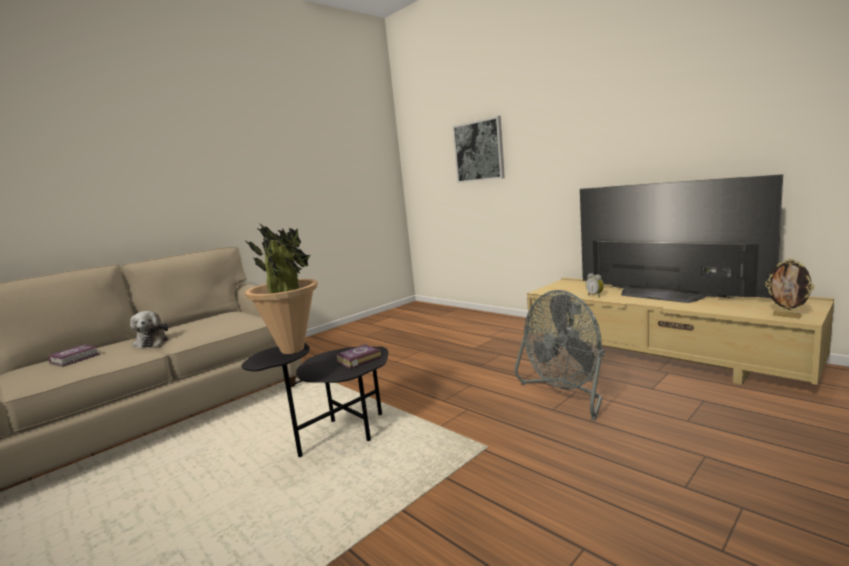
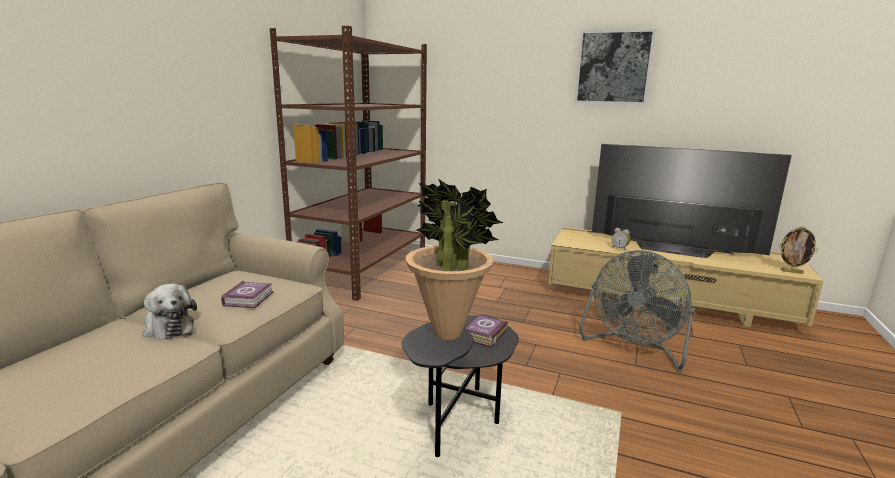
camera: 25 degrees left, 5 degrees up
book [47,344,100,367] -> book moved to [221,281,274,308]
picture [452,116,505,183] -> picture moved to [574,28,656,105]
none -> brown bookcase [270,26,427,301]

